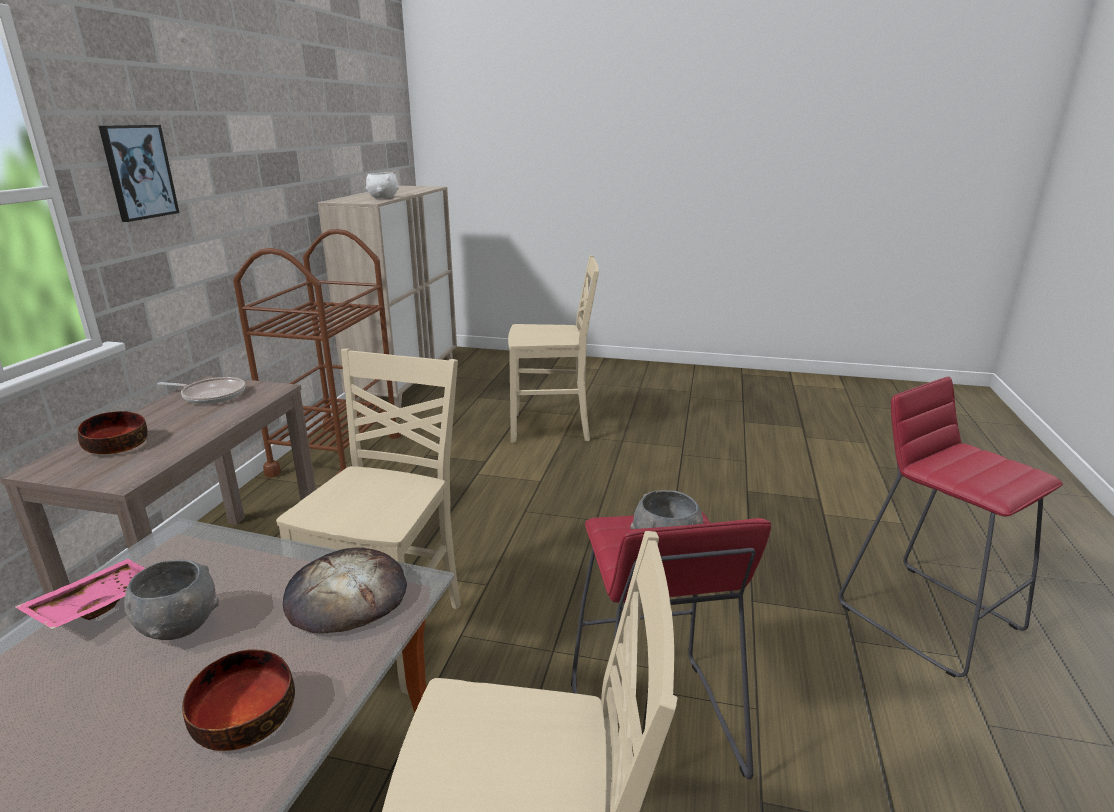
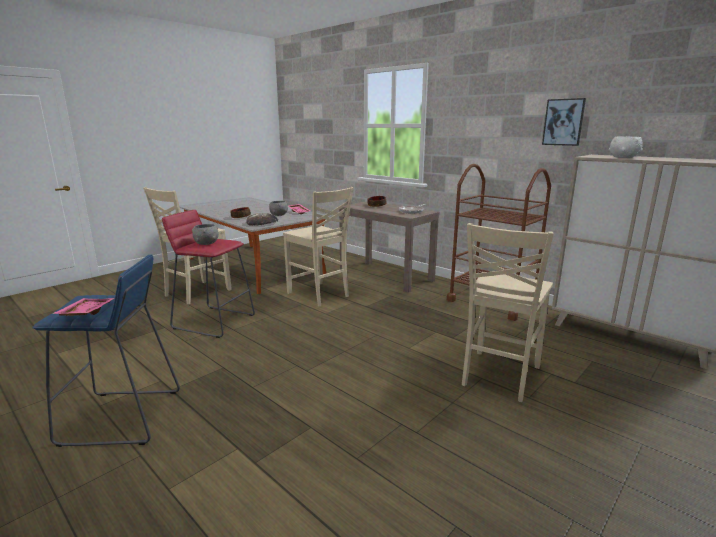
camera: 120 degrees right, 5 degrees down
picture [99,125,179,222] -> picture moved to [542,98,586,146]
red stool [838,377,1063,678] -> blue stool [32,254,180,447]
none -> pink tray [52,298,115,316]

